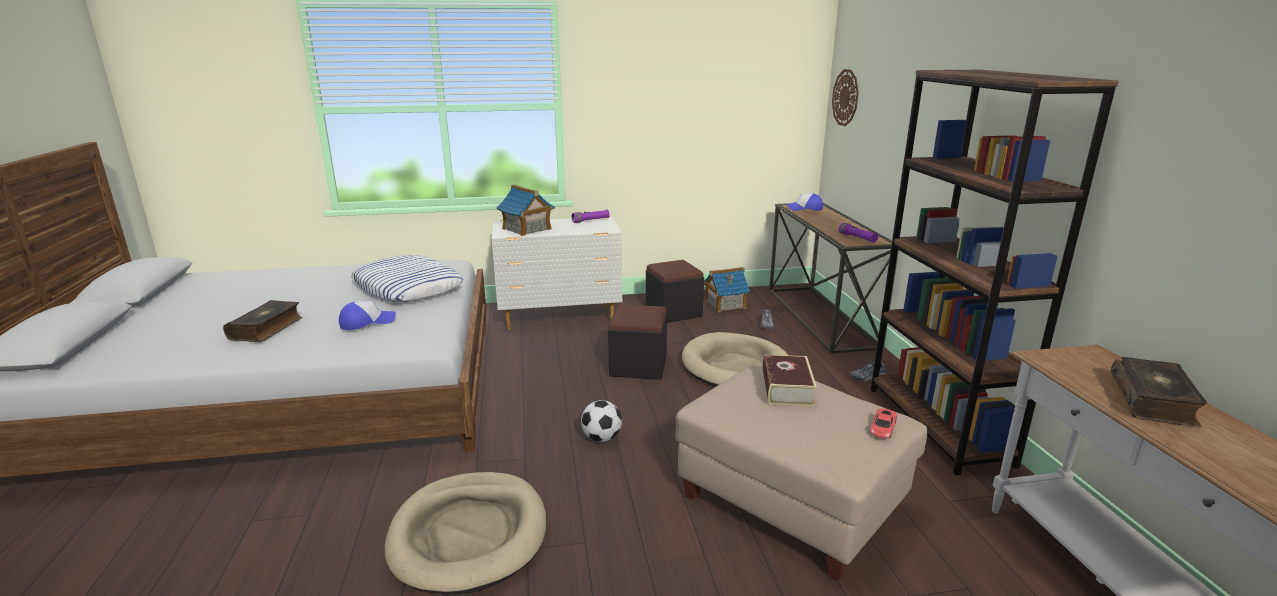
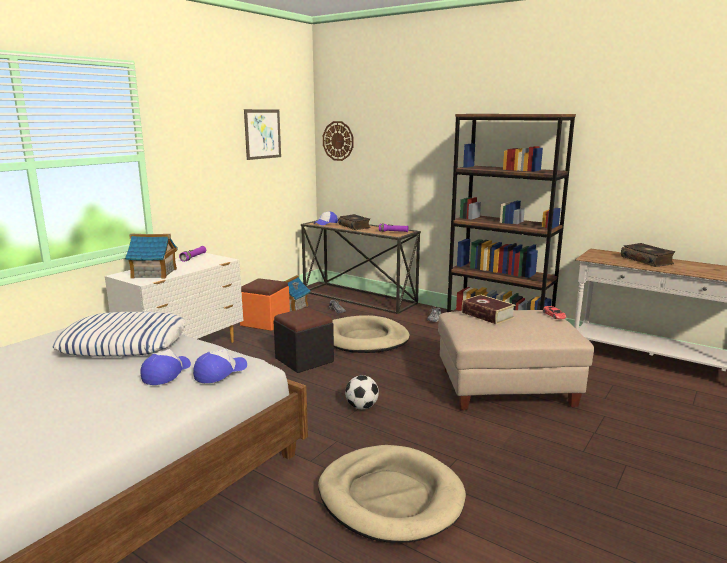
camera: 45 degrees left, 5 degrees down
book [223,300,302,342] -> book moved to [338,214,371,230]
black ottoman [646,260,704,323] -> orange ottoman [240,278,290,331]
none -> cap [193,349,247,383]
none -> picture [244,109,281,160]

